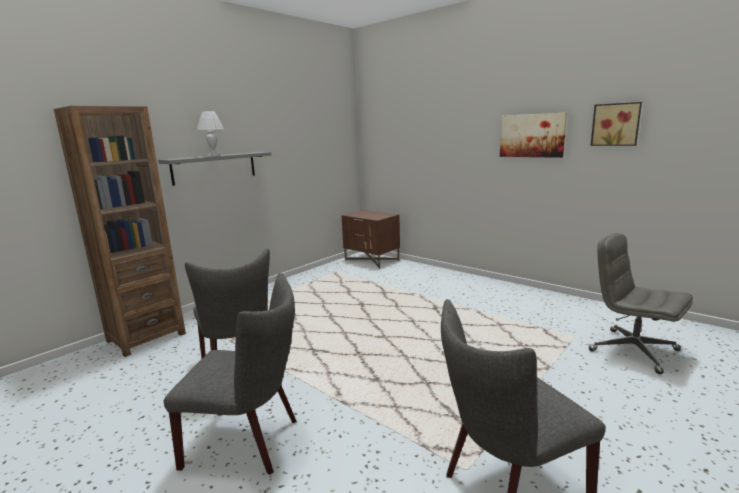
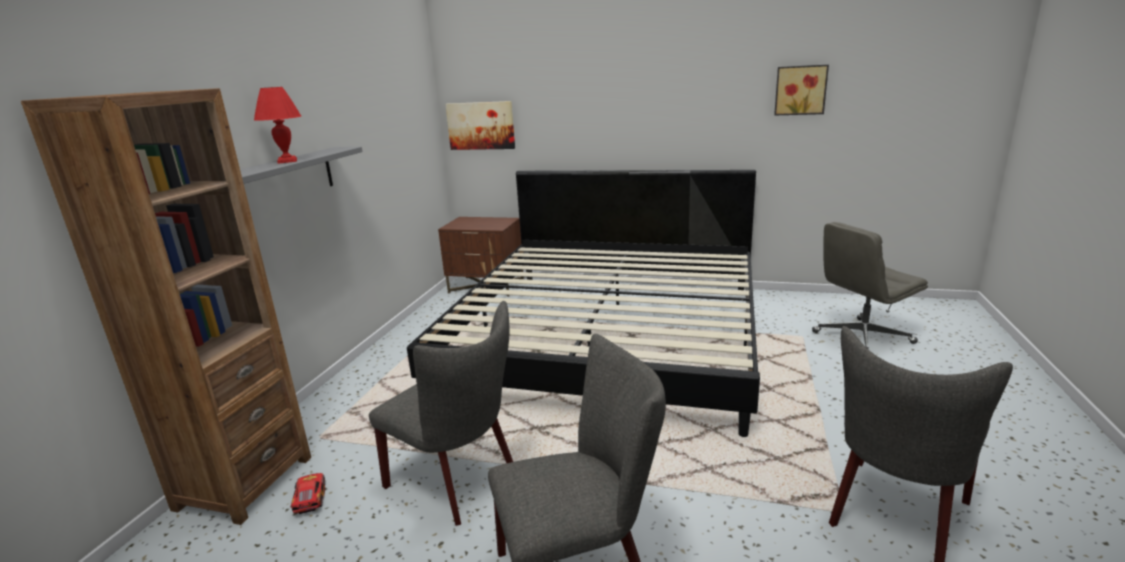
camera: 25 degrees left, 5 degrees up
white table lamp [197,111,224,156] -> red table lamp [254,87,301,164]
picture [500,113,567,158] -> picture moved to [445,101,515,150]
grey office chair [589,233,693,374] -> grey office chair turned 45 degrees counterclockwise [812,222,928,349]
none -> toy car [290,473,325,514]
none -> bed [407,170,760,437]

